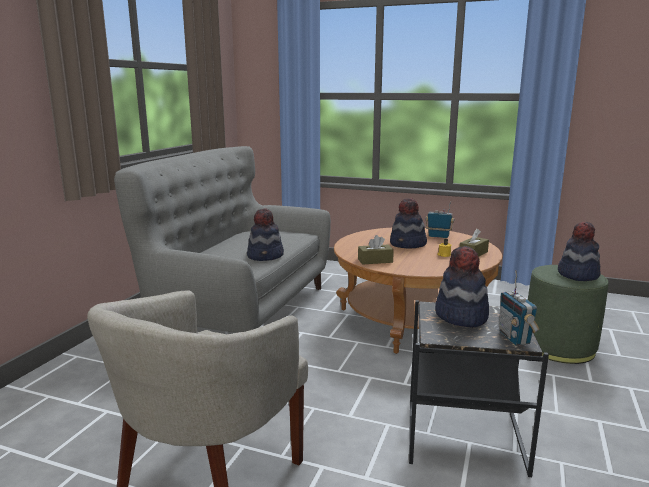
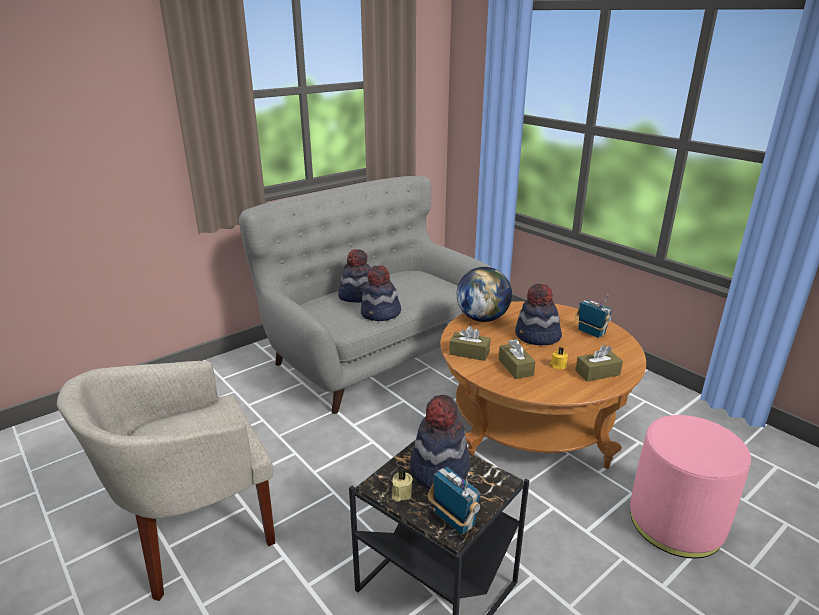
camera: 30 degrees right, 10 degrees up
radio [499,270,540,345] -> radio turned 120 degrees clockwise [428,467,481,534]
green ottoman [528,265,608,364] -> pink ottoman [630,415,751,558]
hat [558,222,601,281] -> hat moved to [338,249,371,303]
none -> beige candle [392,469,413,502]
none -> globe [457,267,512,322]
none -> brown tissue box [499,339,536,379]

